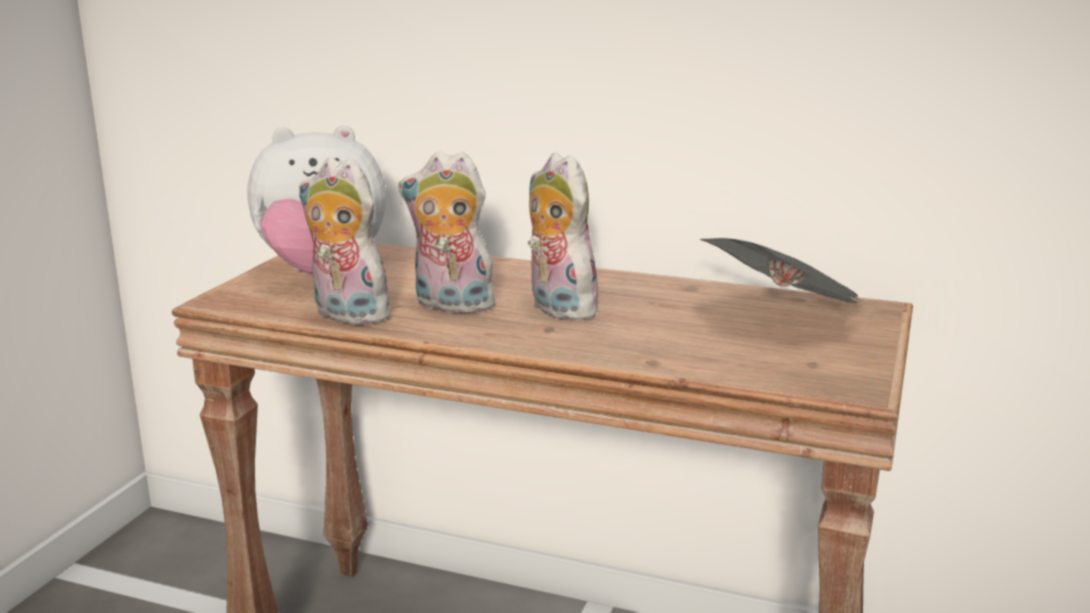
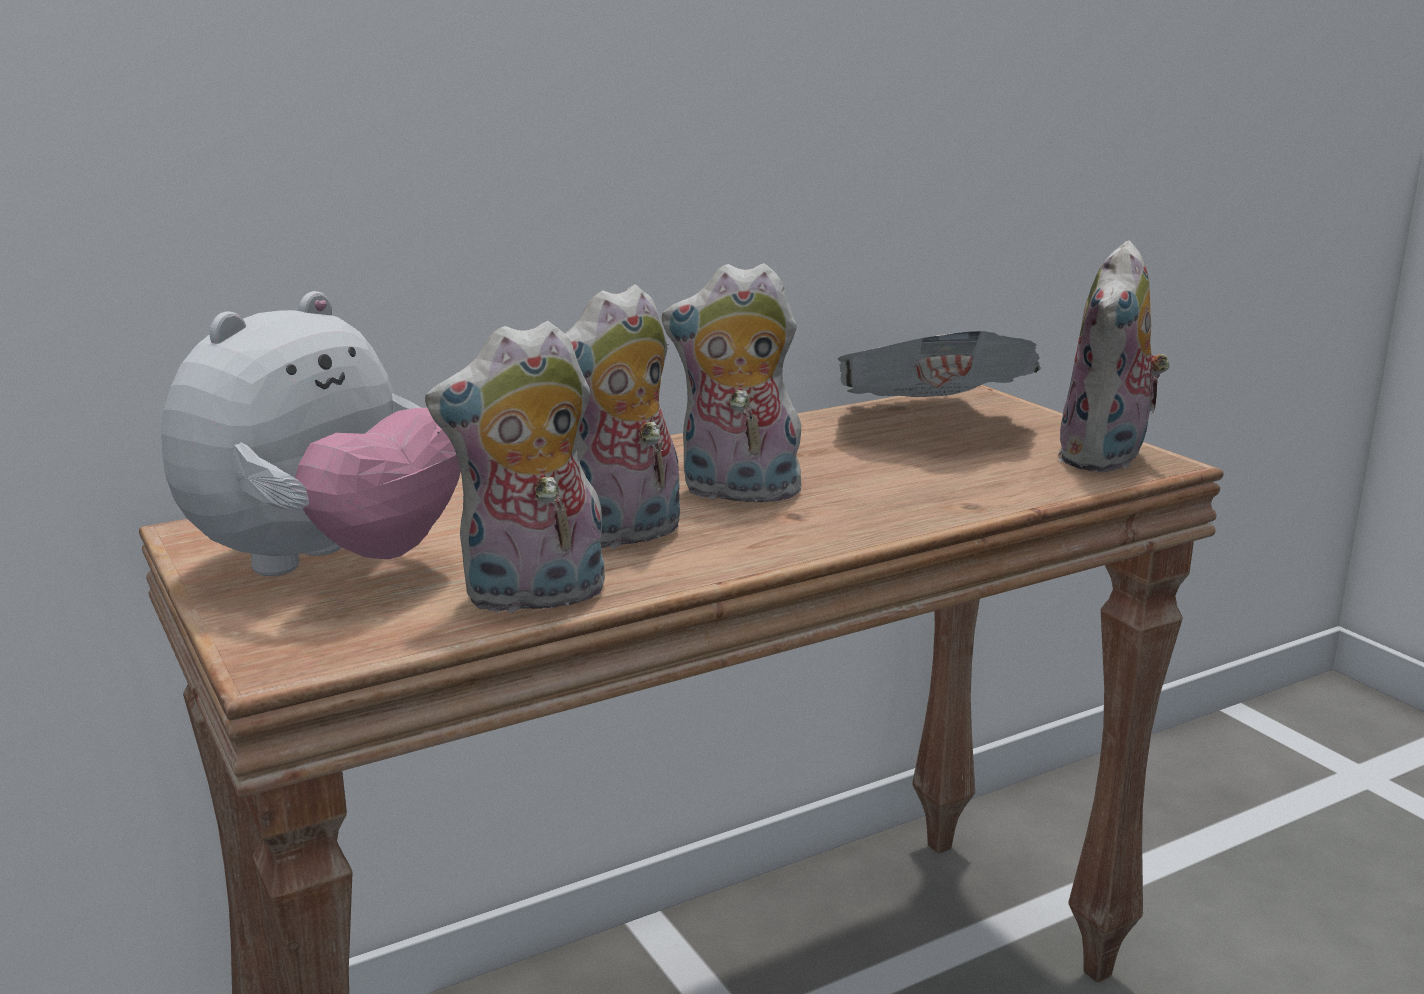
camera: 50 degrees left, 0 degrees up
none -> plush toy [1058,240,1170,472]

